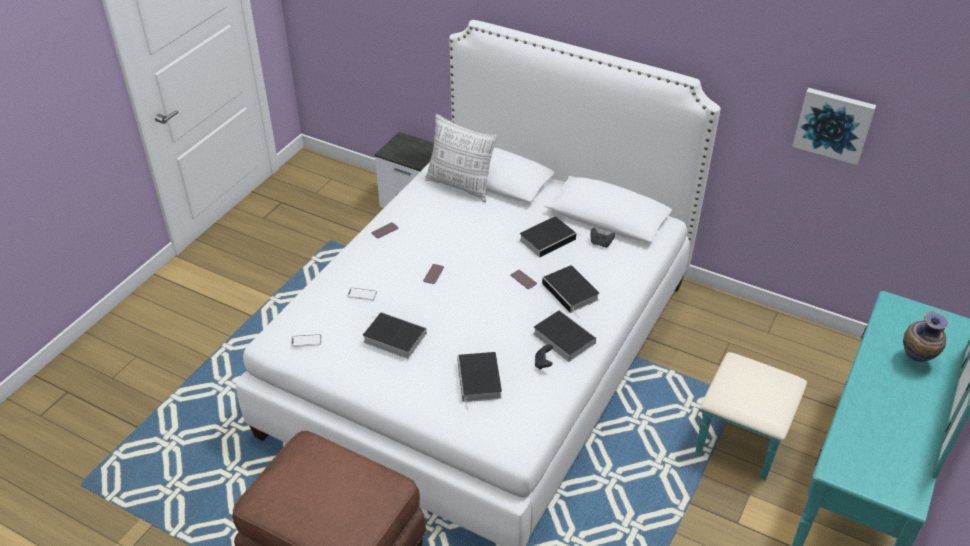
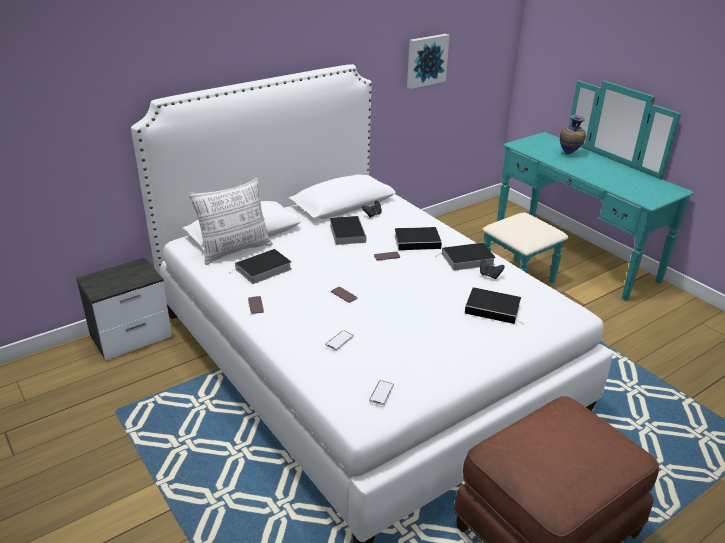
camera: 65 degrees left, 10 degrees down
book [363,312,426,359] -> book moved to [231,249,292,284]

